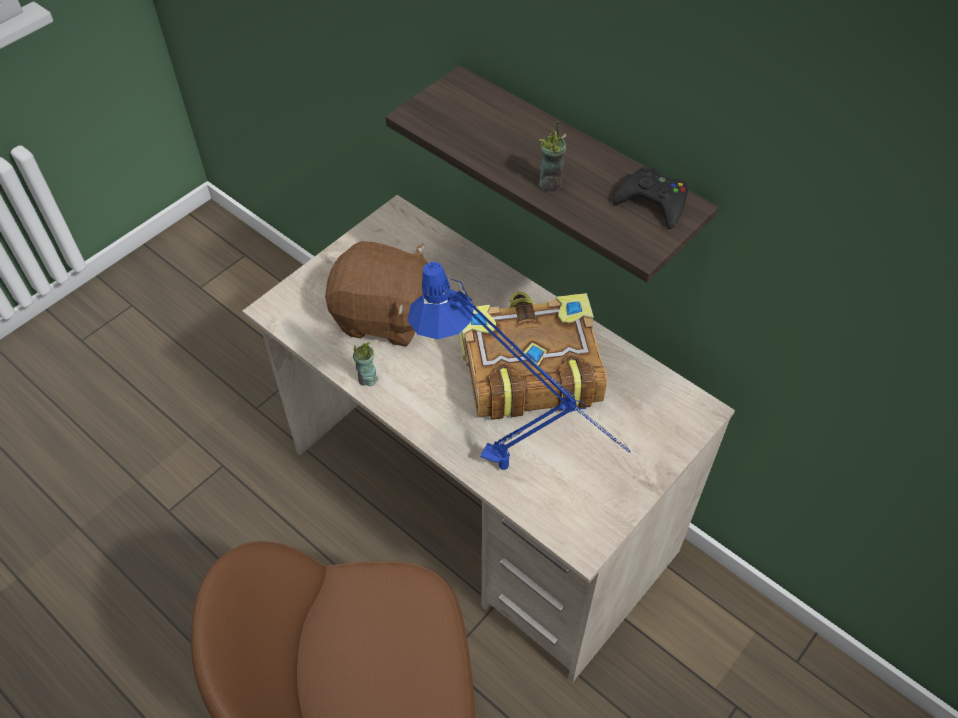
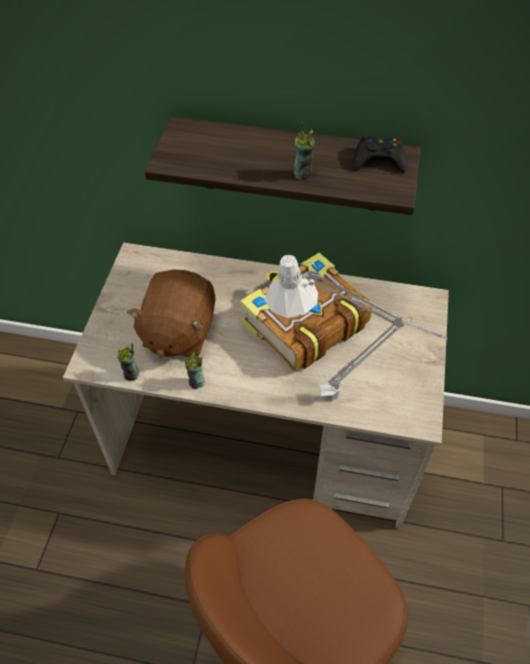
camera: 30 degrees left, 0 degrees up
brown plush toy [325,241,428,346] -> brown plush toy turned 120 degrees clockwise [127,269,215,358]
blue table lamp [408,262,631,470] -> grey table lamp [264,255,447,399]
none -> cup [118,343,139,381]

